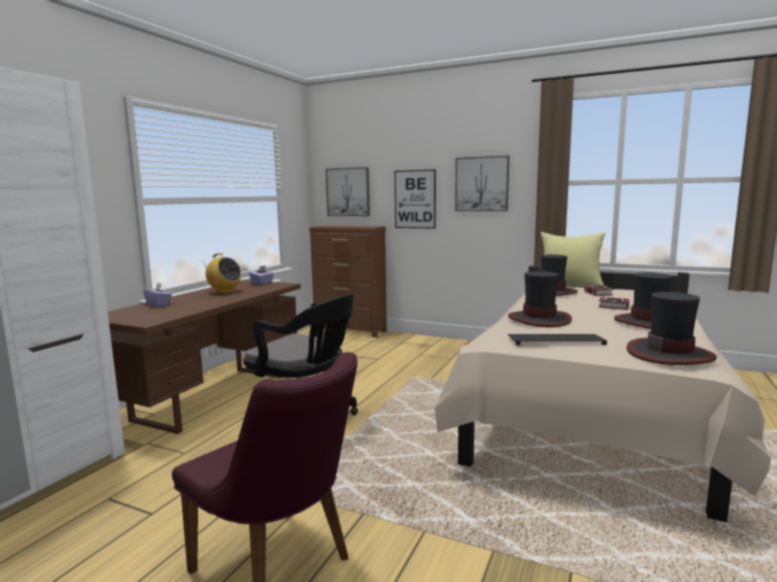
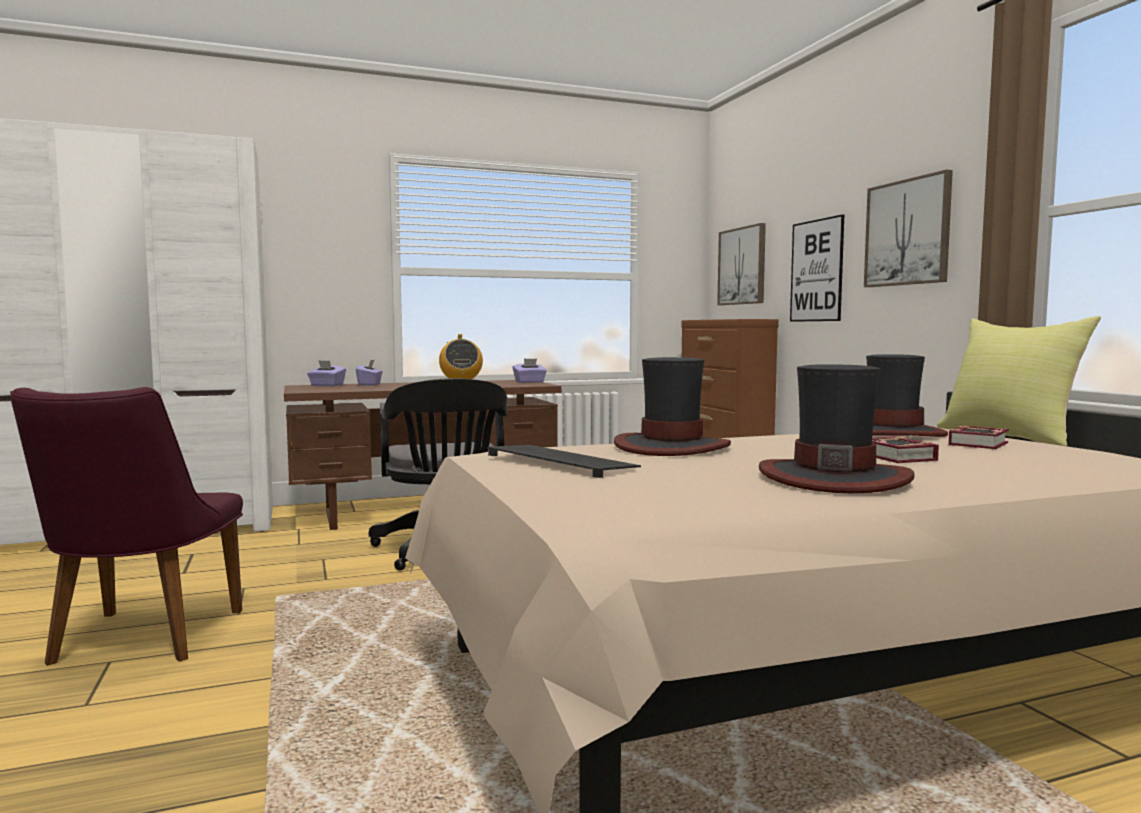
camera: 45 degrees right, 5 degrees down
hat [626,292,717,365] -> none
none -> purple tissue box [307,360,346,387]

